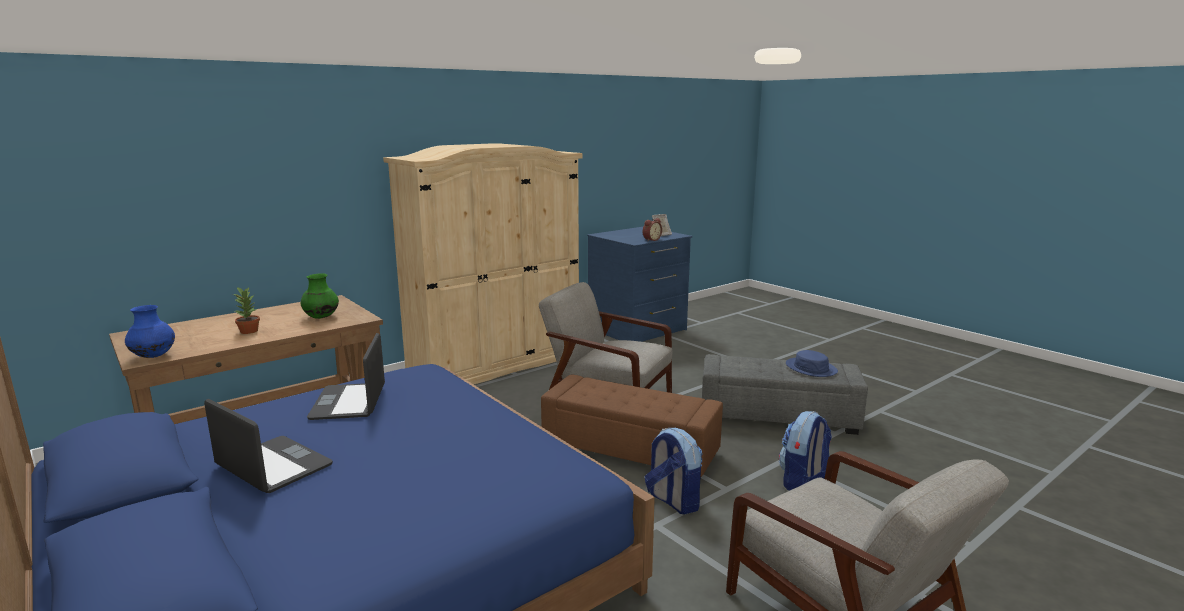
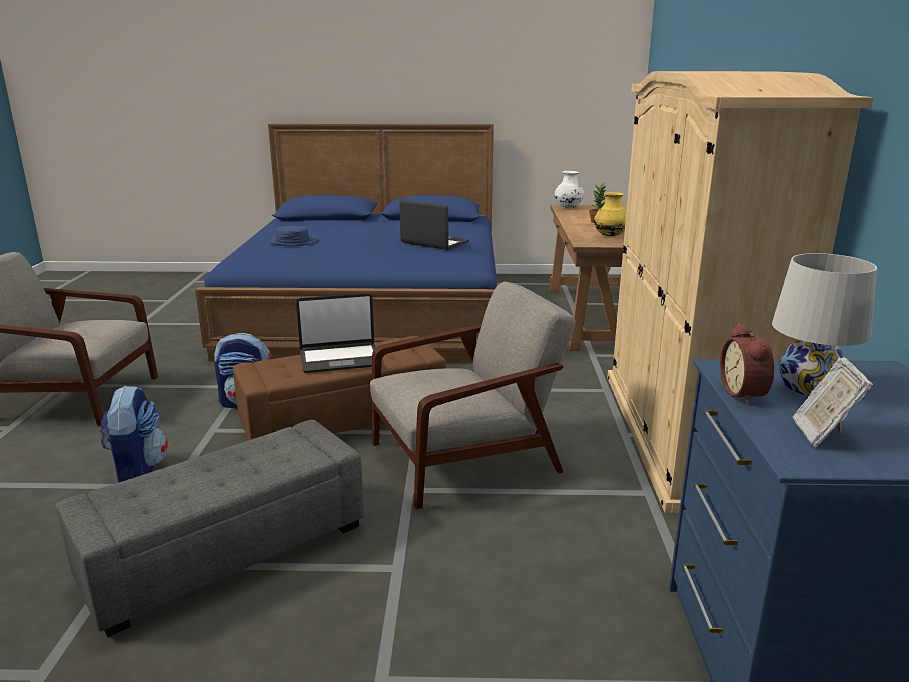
camera: 130 degrees right, 5 degrees up
blue vase [125,305,175,358] -> white vase [554,171,584,209]
laptop [204,399,333,493] -> laptop moved to [296,293,376,373]
green vase [301,273,339,319] -> yellow vase [594,192,627,236]
blue hat [786,350,838,377] -> blue hat moved to [267,226,318,246]
none -> white table lamp [772,253,877,396]

